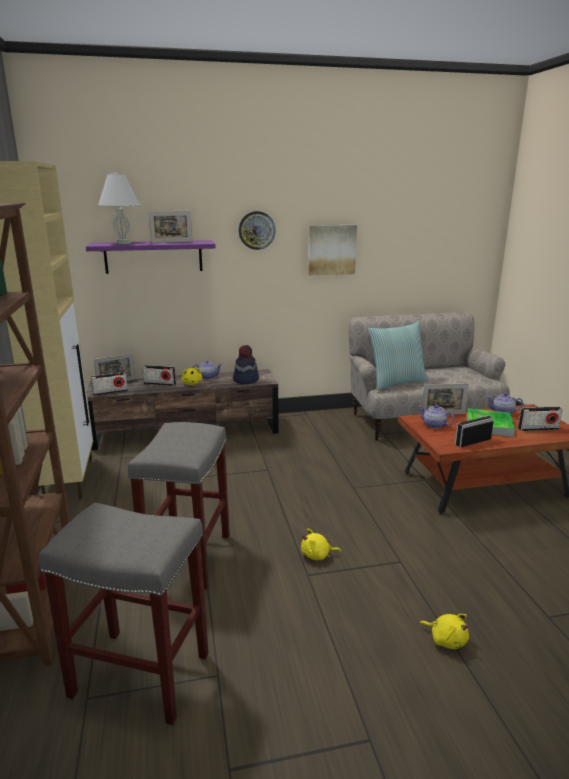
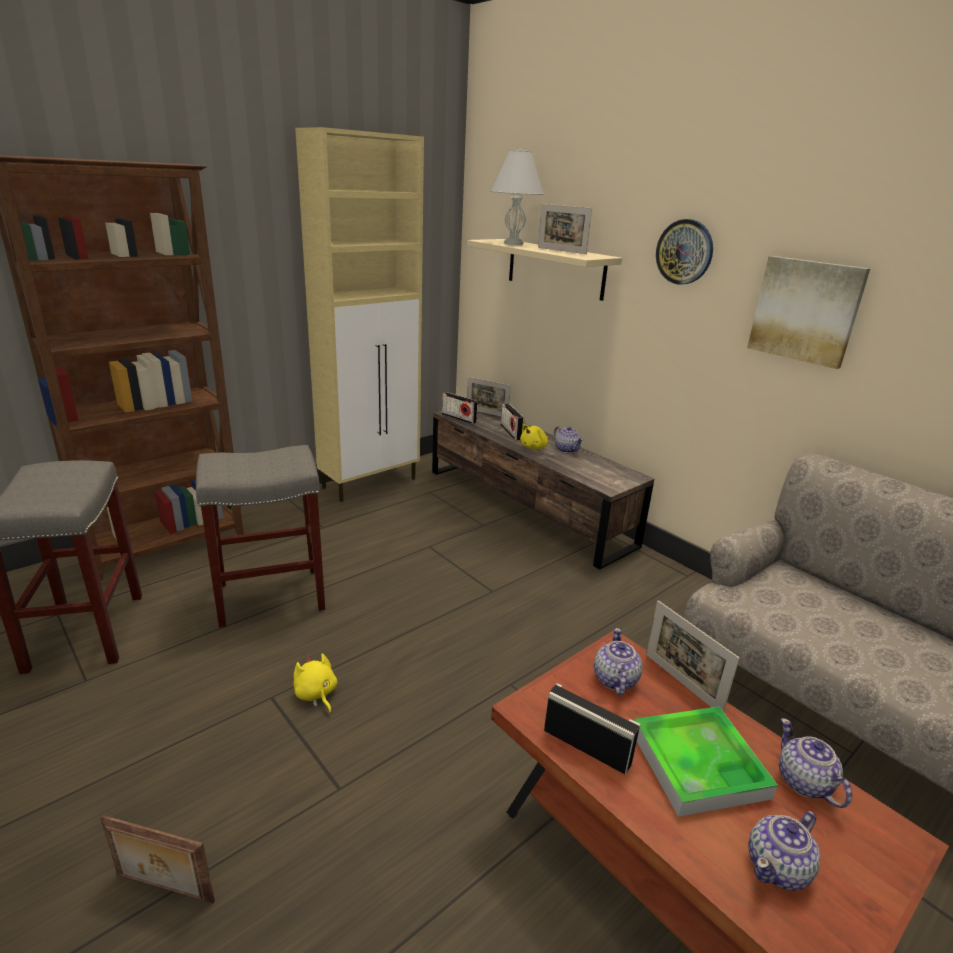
camera: 60 degrees right, 5 degrees up
purple shelf [86,240,216,274] -> beige shelf [467,239,622,301]
hat [233,345,259,384] -> none
pillow [368,321,429,390] -> none
yellow plush toy [420,614,469,649] -> picture frame [100,815,215,904]
radio [518,406,563,431] -> teapot [748,811,820,891]

